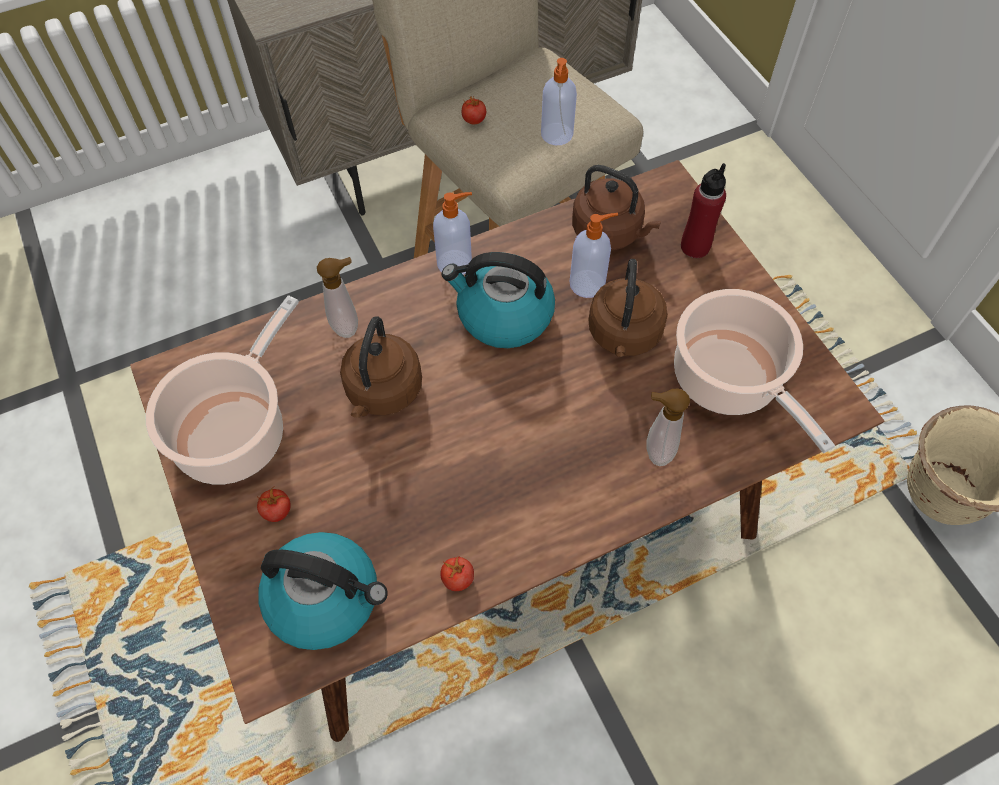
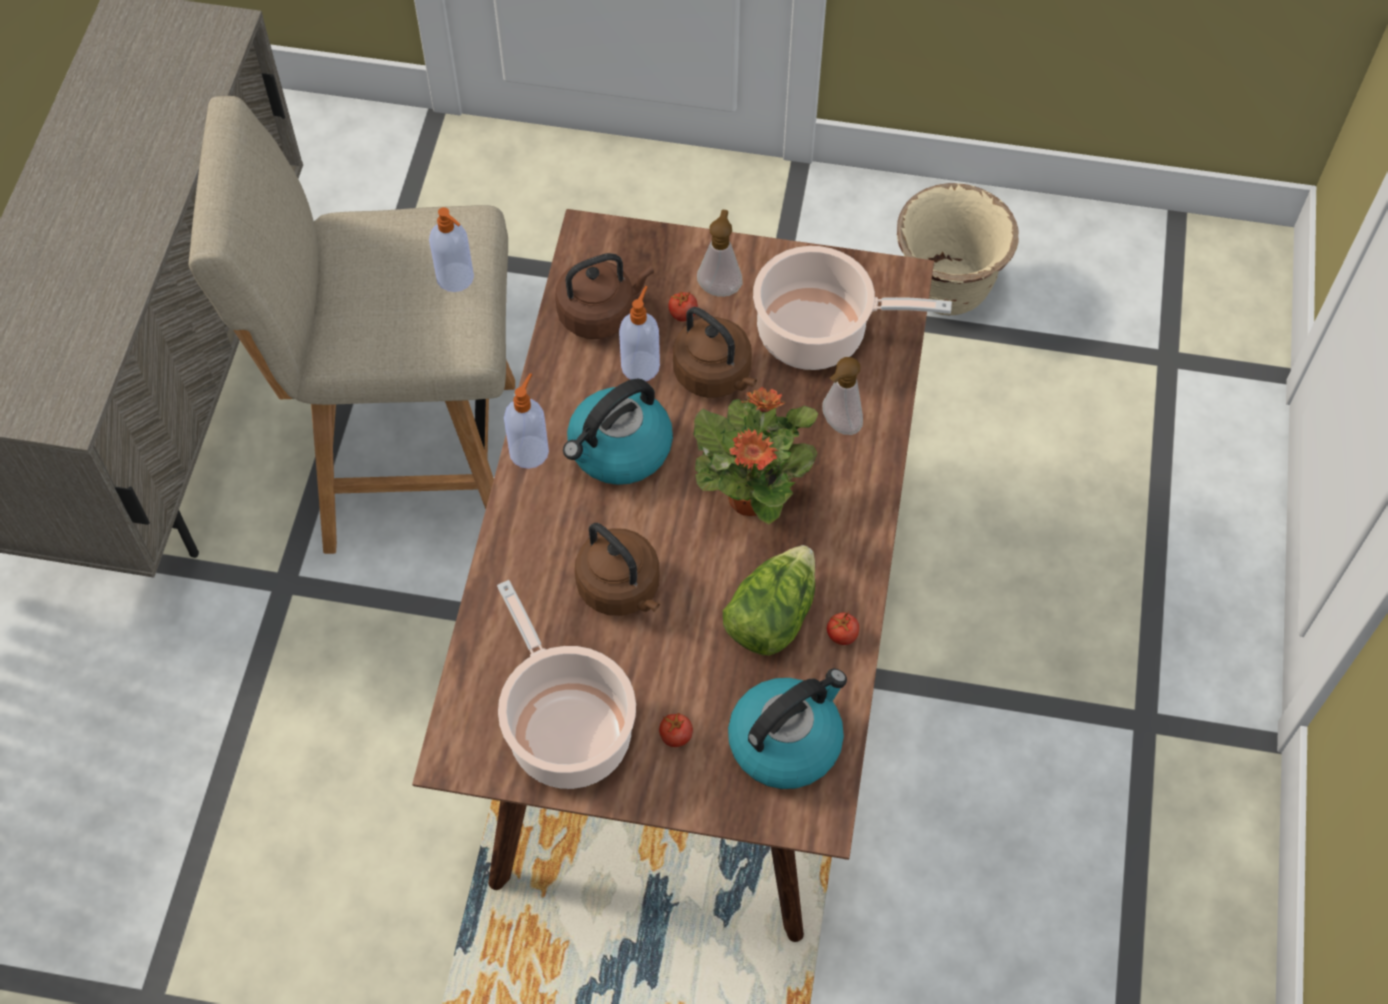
camera: 55 degrees left, 0 degrees up
soap dispenser [317,257,358,338] -> soap dispenser moved to [697,210,743,297]
tomato [462,96,486,124] -> tomato moved to [668,291,698,322]
red bottle [681,163,726,258] -> none
none -> potted plant [694,386,818,524]
none -> lettuce [723,545,815,655]

